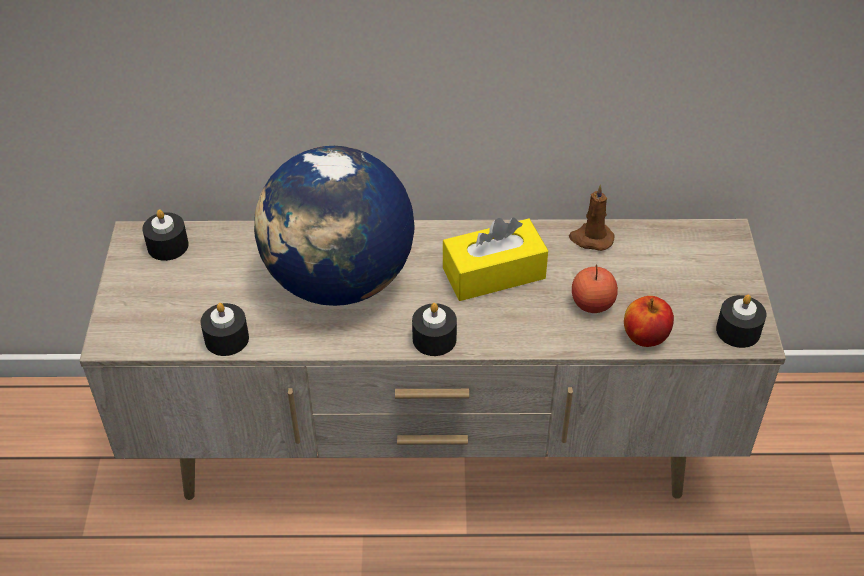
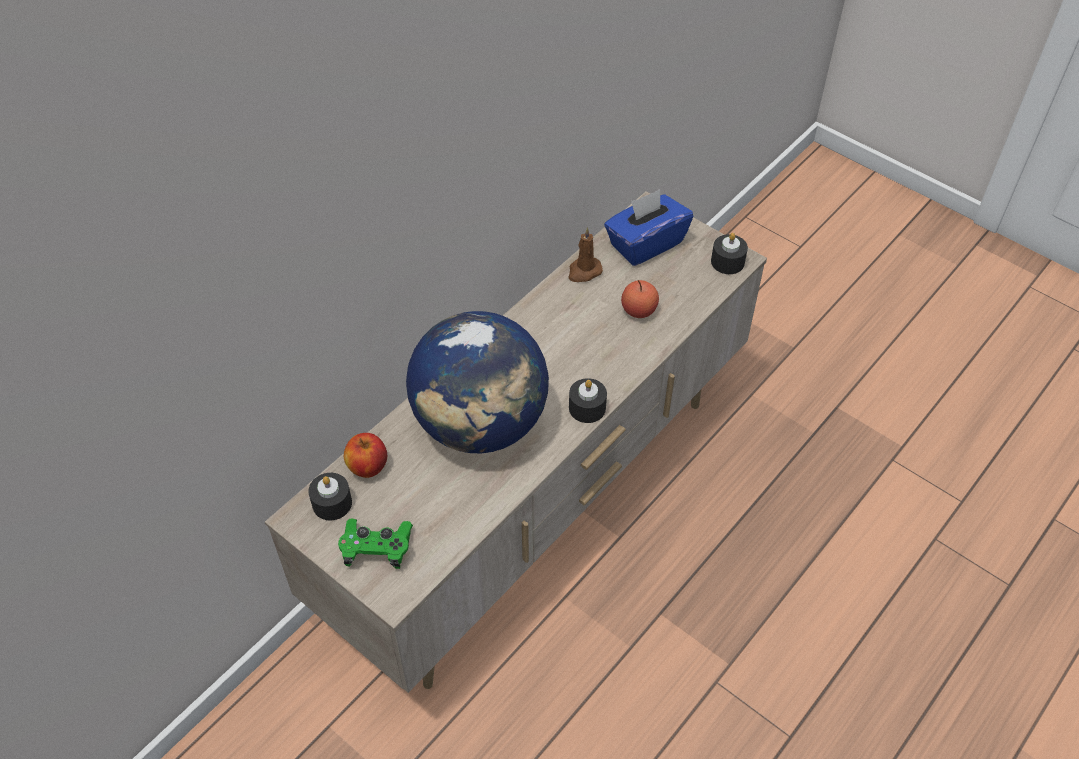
camera: 50 degrees left, 5 degrees up
black candle [201,303,249,356] -> none
yellow tissue box [443,218,548,301] -> none
apple [624,296,674,347] -> apple moved to [344,433,387,478]
none -> green game controller [338,519,413,569]
none -> blue tissue box [604,189,693,266]

